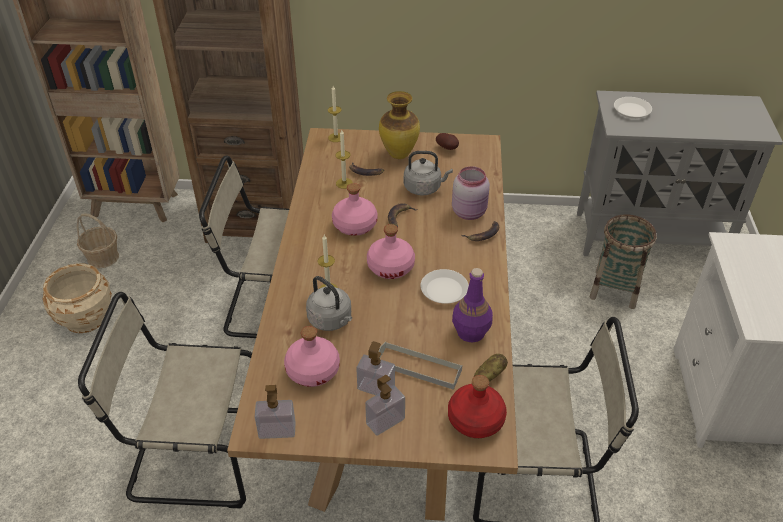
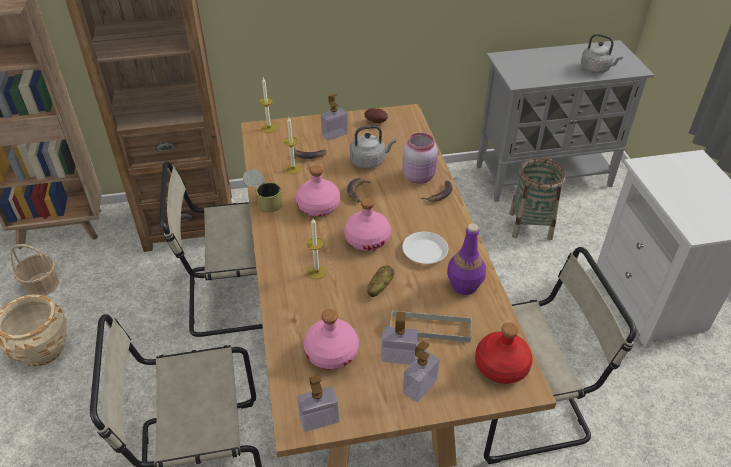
camera: 15 degrees left, 0 degrees up
grey kettle [306,276,352,331] -> grey kettle moved to [581,34,623,73]
vase [379,91,420,159] -> soap dispenser [321,94,348,141]
potato [474,354,508,382] -> potato moved to [367,265,395,297]
white plate [614,97,652,119] -> none
none -> can [243,169,283,213]

